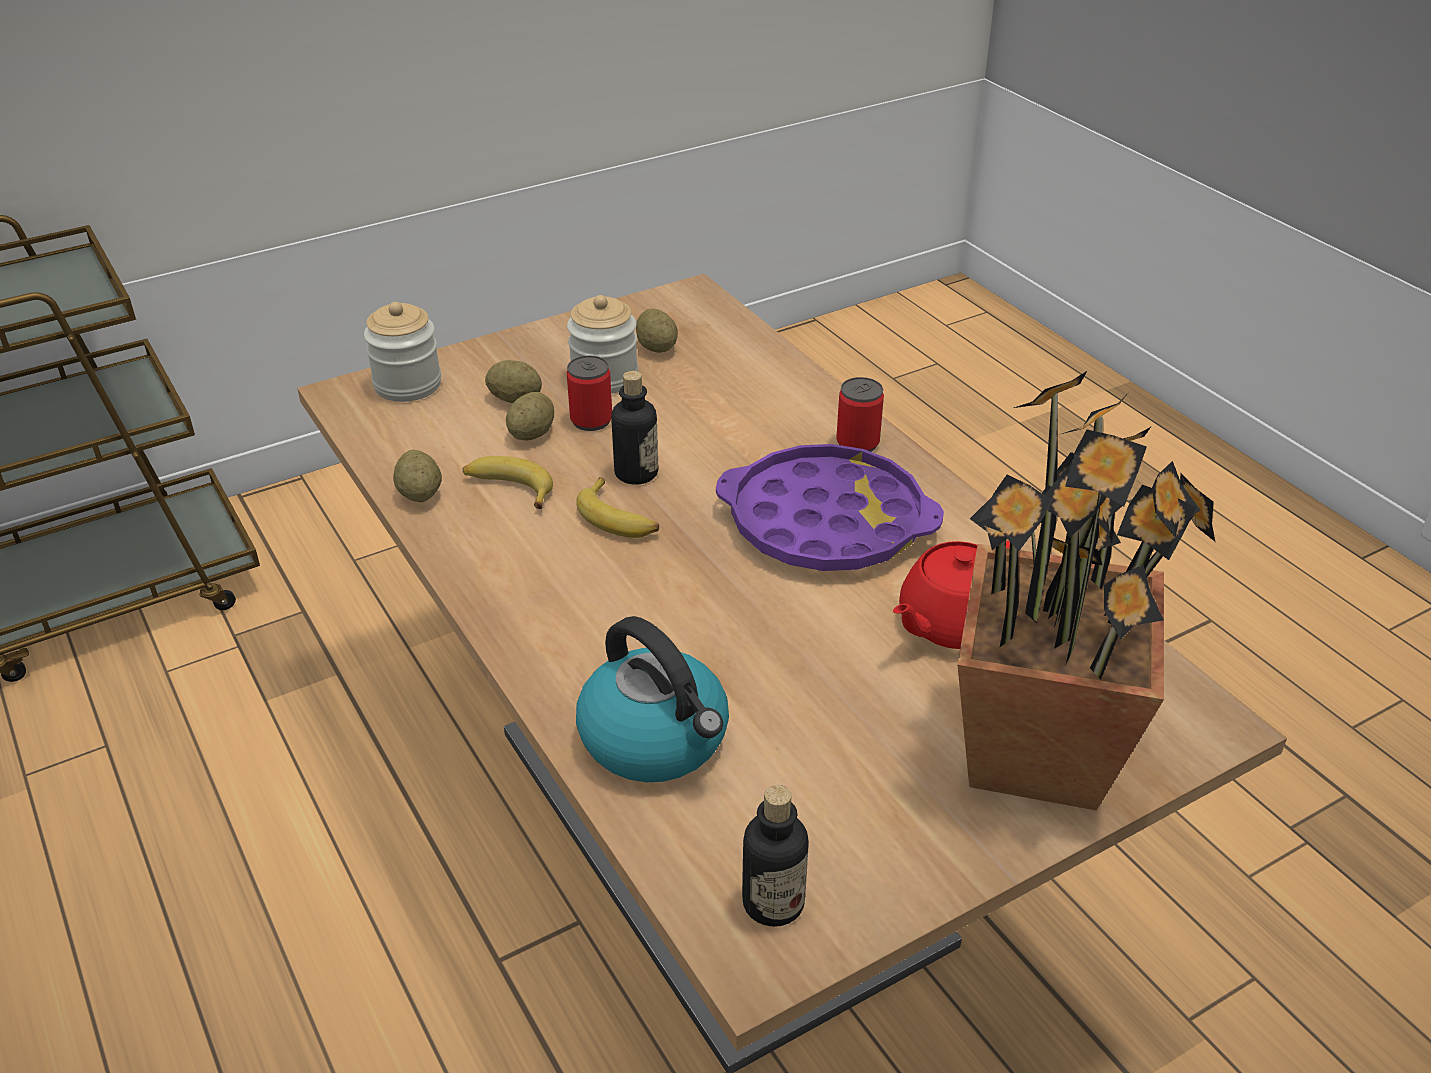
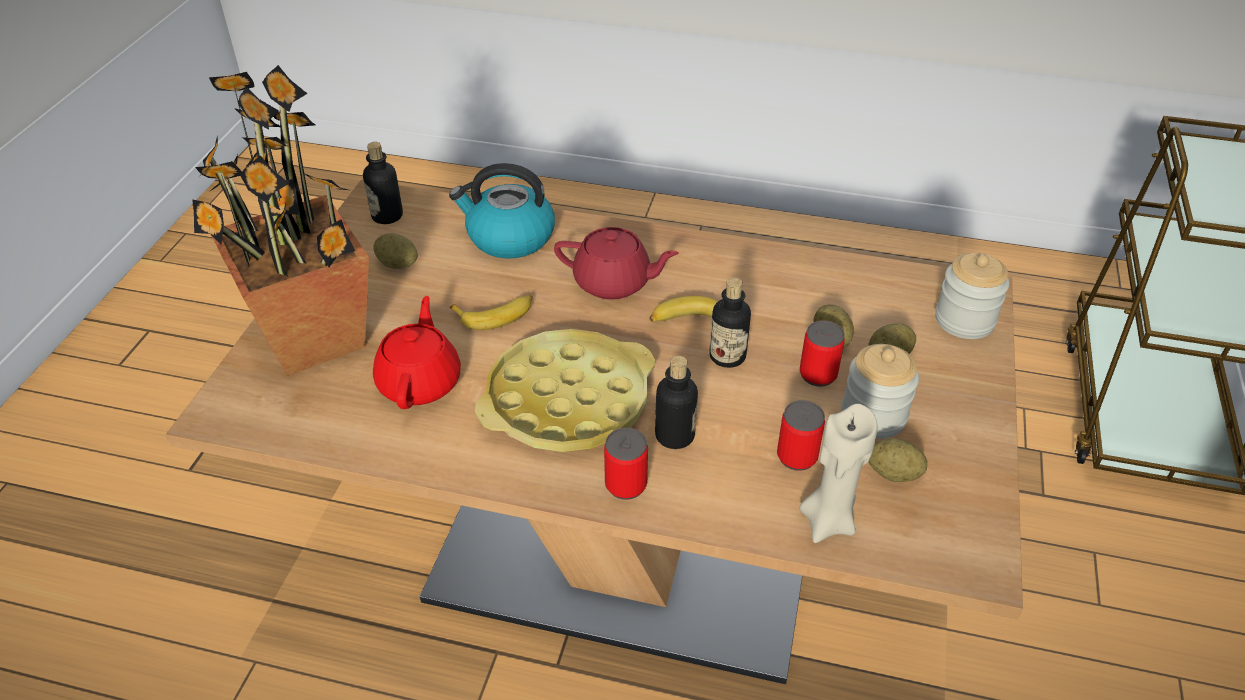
camera: 135 degrees right, 5 degrees up
potato [393,450,442,502] -> potato moved to [373,233,418,269]
banana [463,456,553,509] -> banana moved to [450,295,532,330]
purple tray [716,444,944,571] -> yellow tray [475,329,655,452]
none -> red teapot [554,227,679,300]
none -> bottle [655,356,698,449]
none -> can [777,400,825,471]
none -> beige candle [799,404,877,543]

